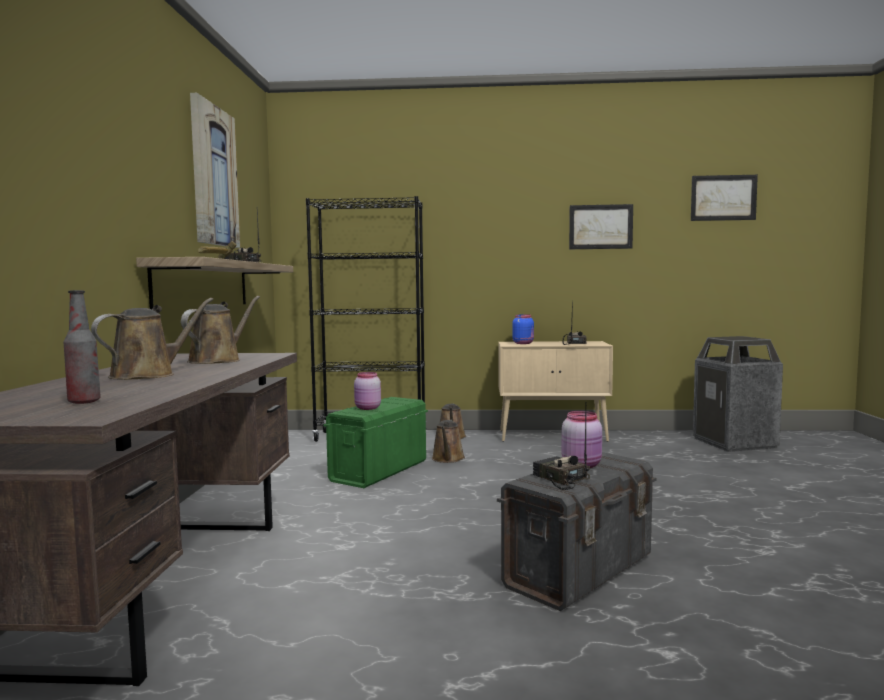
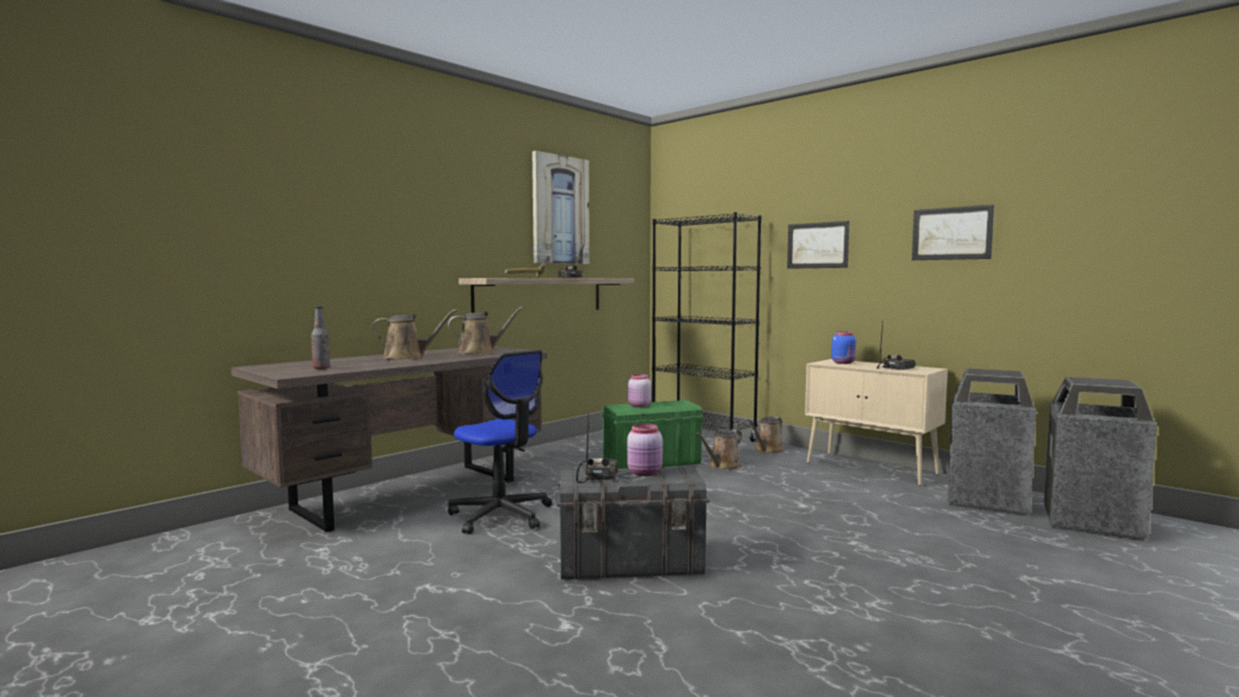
camera: 40 degrees right, 0 degrees up
picture [691,175,758,221] -> picture moved to [787,221,850,269]
none -> office chair [448,350,552,534]
none -> trash can [948,368,1036,516]

